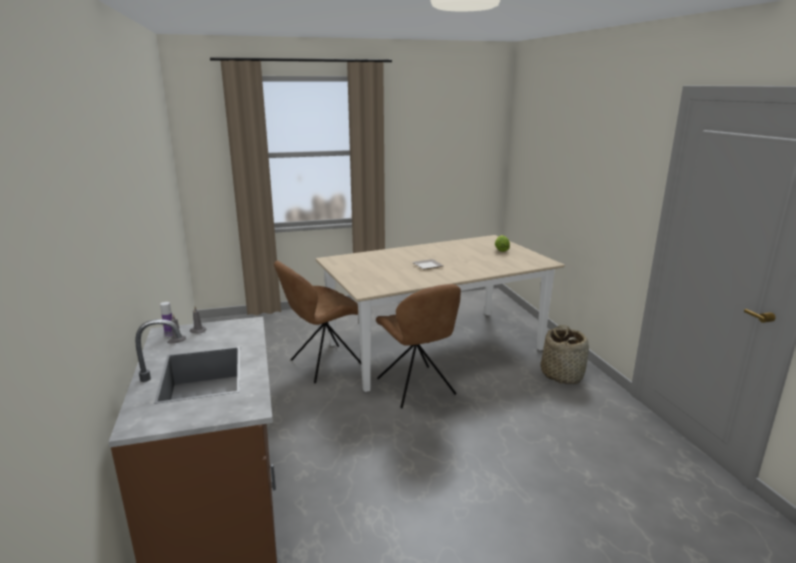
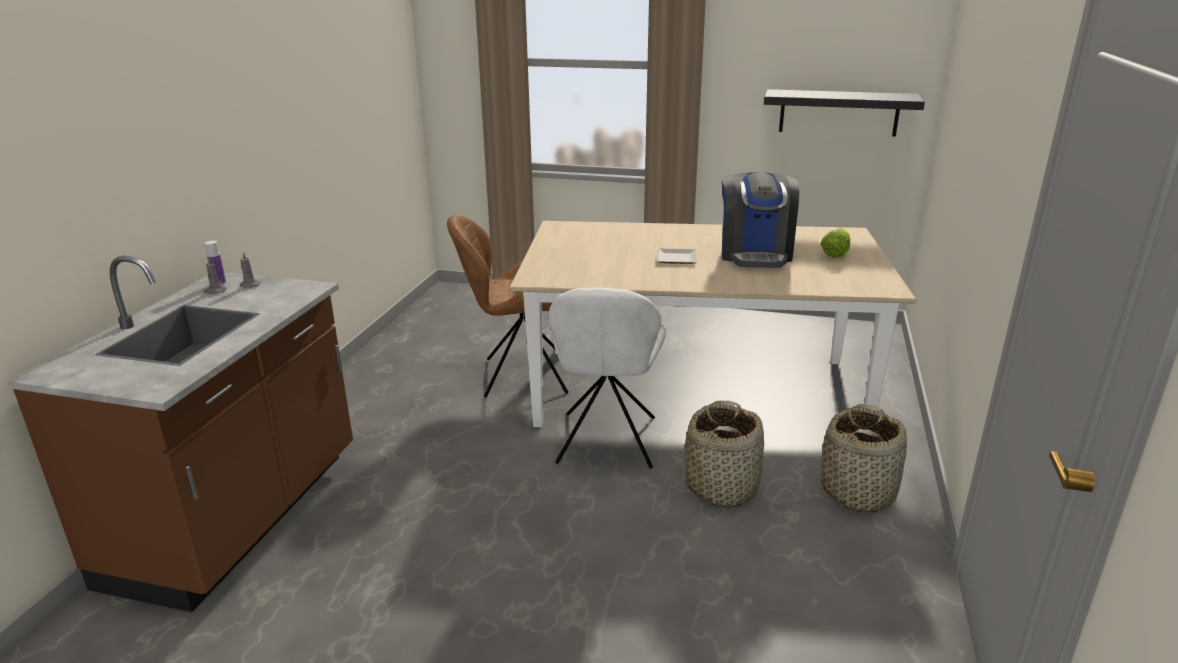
camera: 30 degrees right, 5 degrees up
brown chair [376,284,461,408] -> white chair [548,288,666,468]
none -> basket [685,401,764,508]
none -> coffee machine [722,172,799,268]
none -> black shelf [764,89,925,137]

